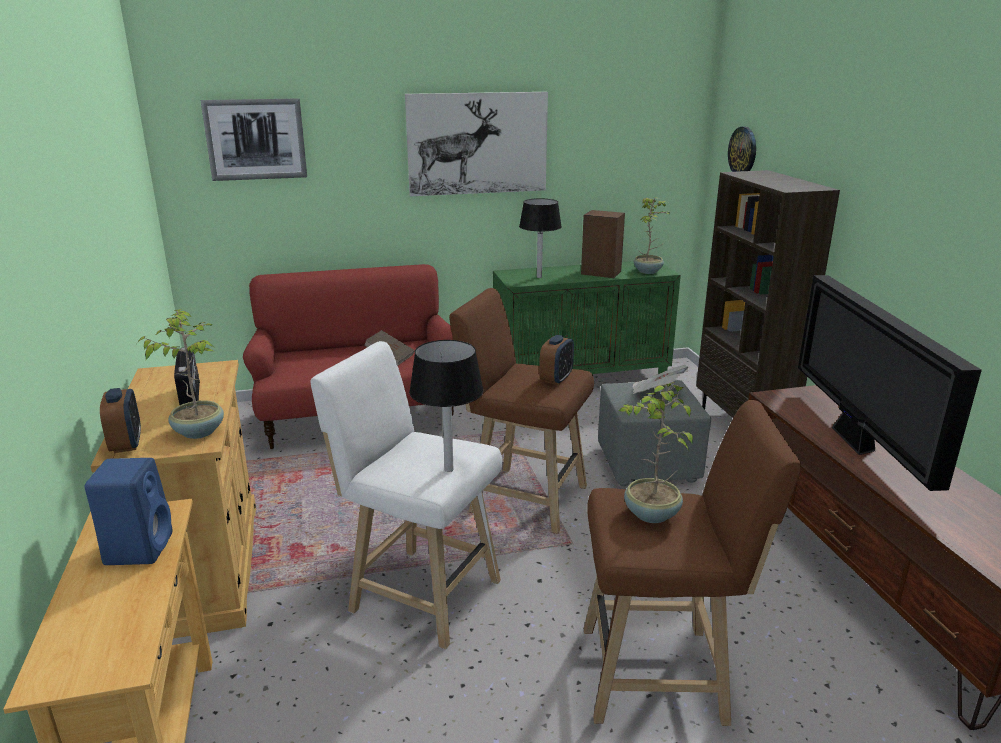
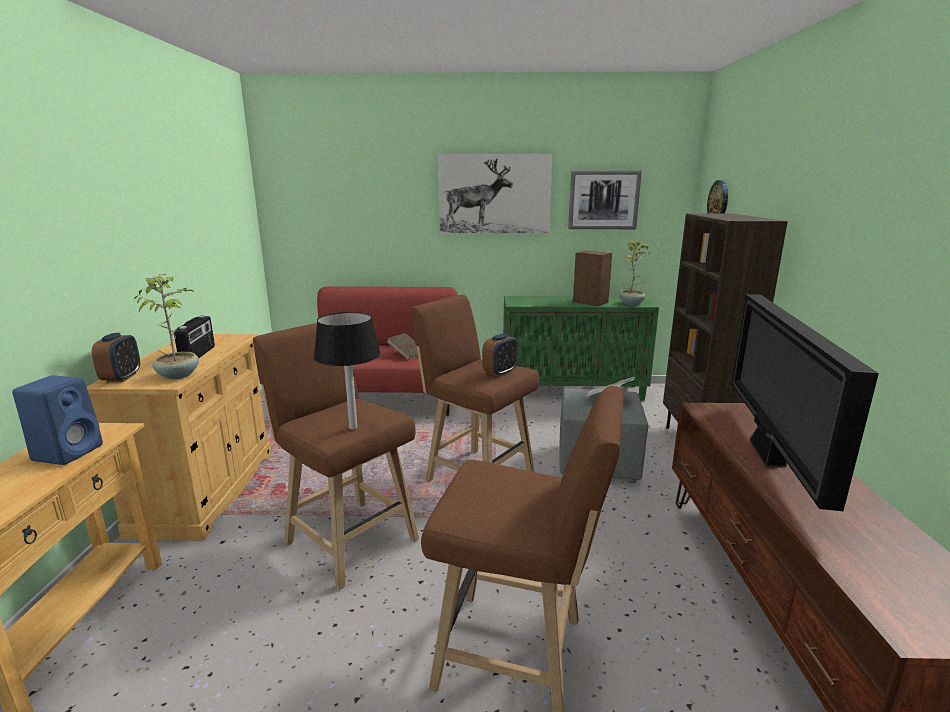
camera: 15 degrees right, 5 degrees down
picture [201,98,307,181] -> picture moved to [568,171,642,229]
white stool [310,341,502,650] -> brown stool [253,323,419,590]
black table lamp [519,198,562,278] -> none
potted plant [619,382,693,523] -> none

